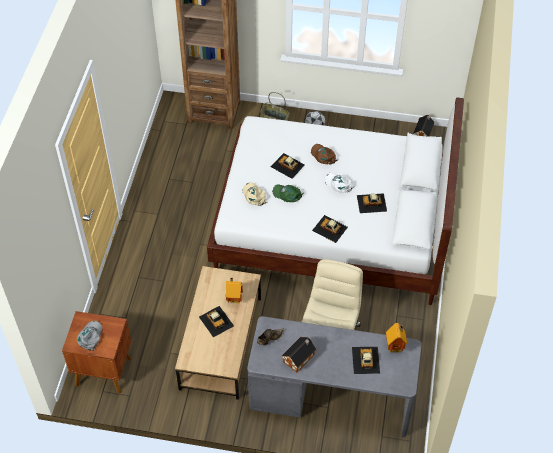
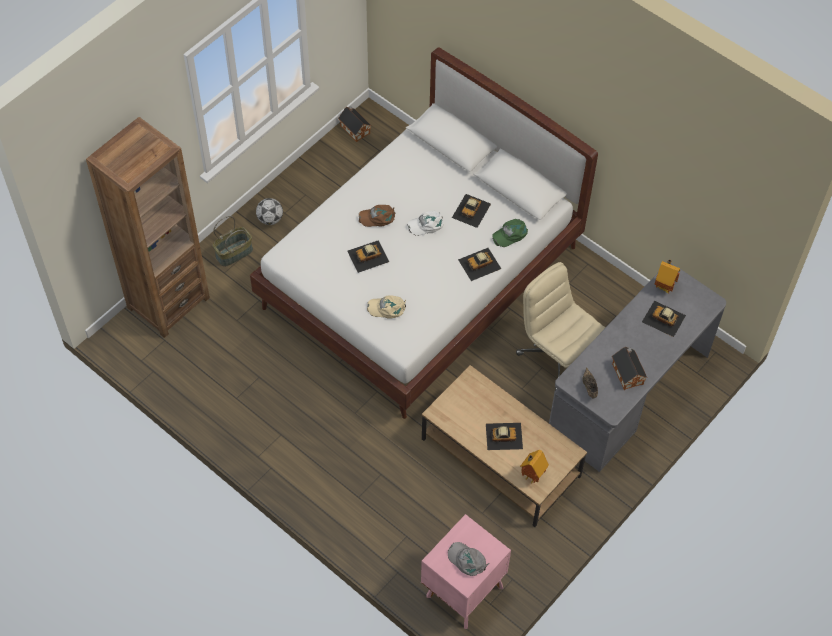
camera: 60 degrees left, 5 degrees up
brown nightstand [62,311,131,393] -> pink nightstand [421,514,511,629]
toy house [226,278,243,304] -> toy house moved to [520,450,549,483]
green cap [272,185,303,202] -> green cap moved to [492,219,528,247]

